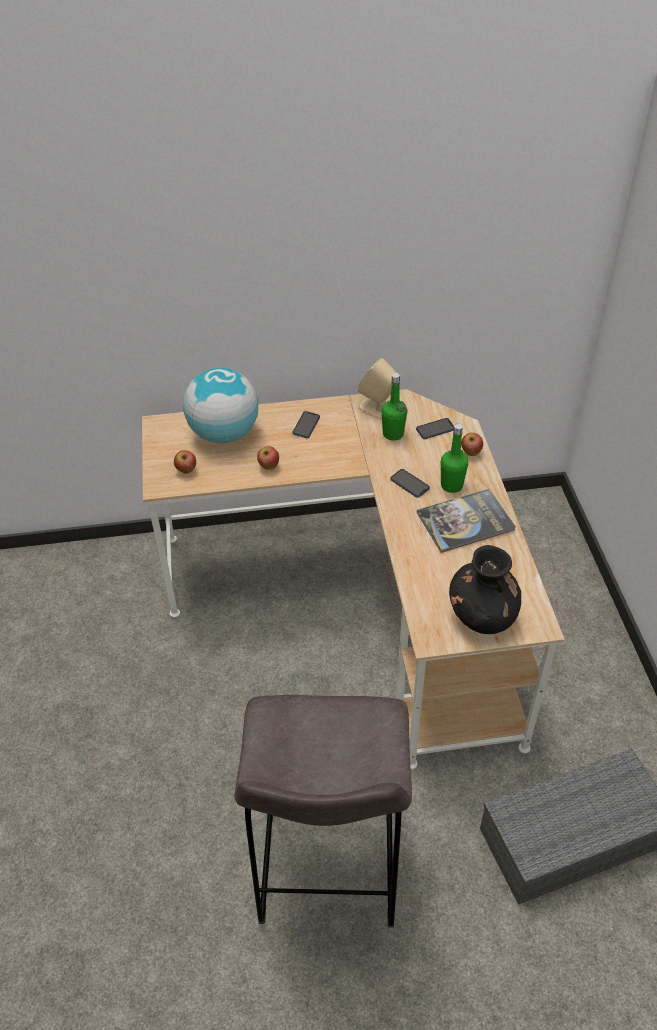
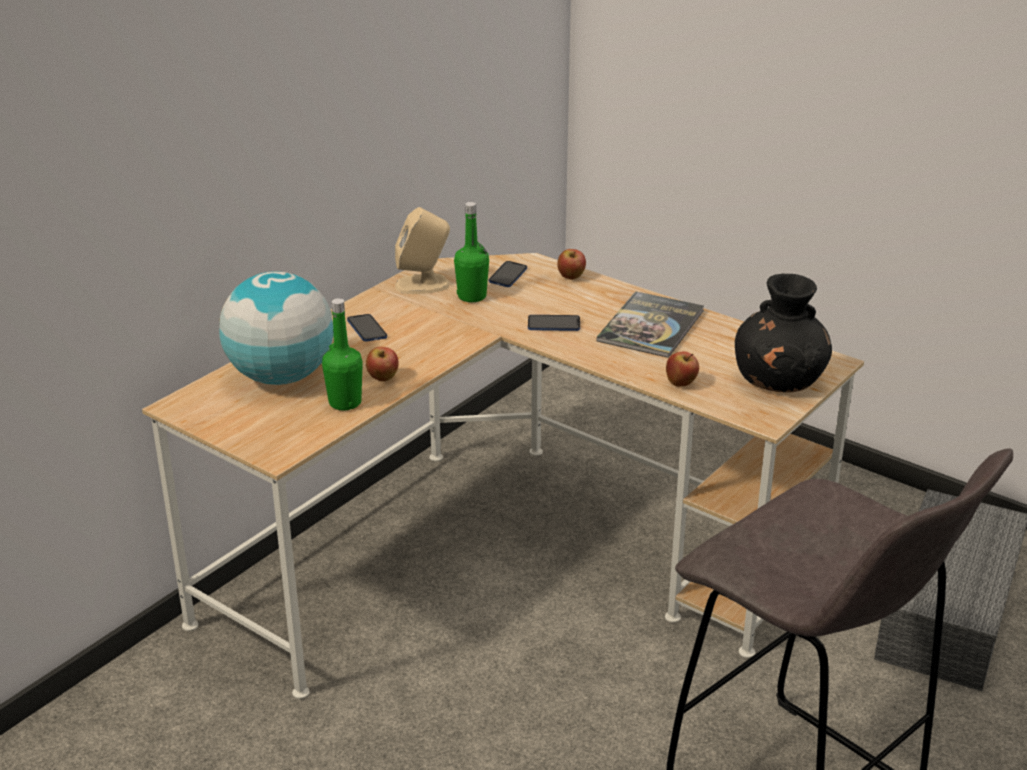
camera: 45 degrees left, 15 degrees down
apple [174,450,196,474] -> apple moved to [666,352,699,387]
green bottle [441,424,468,493] -> green bottle moved to [322,298,363,410]

